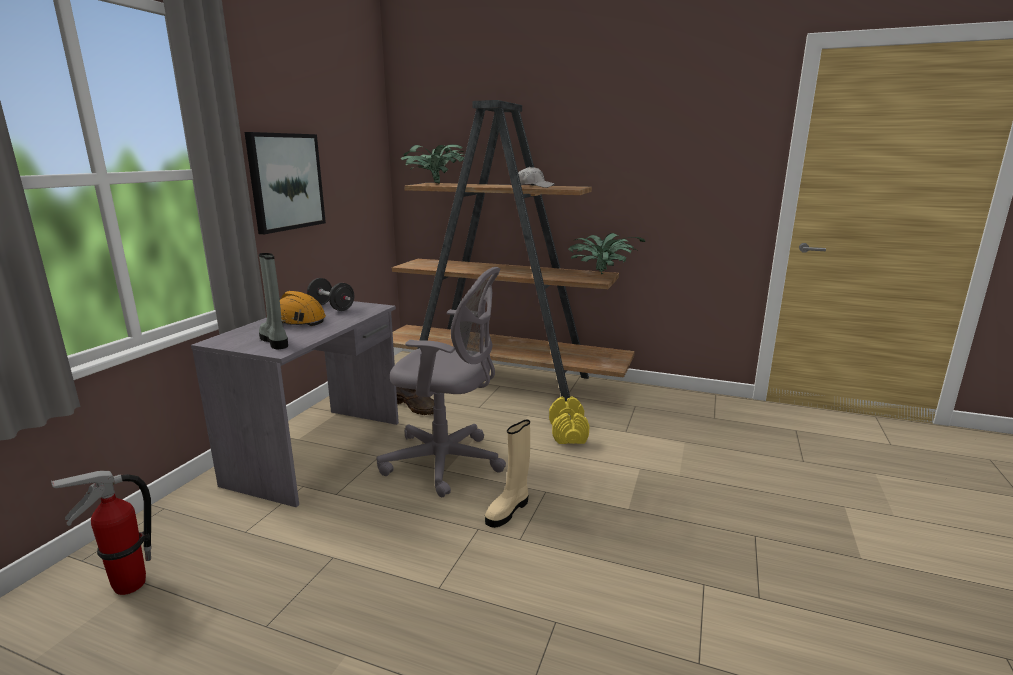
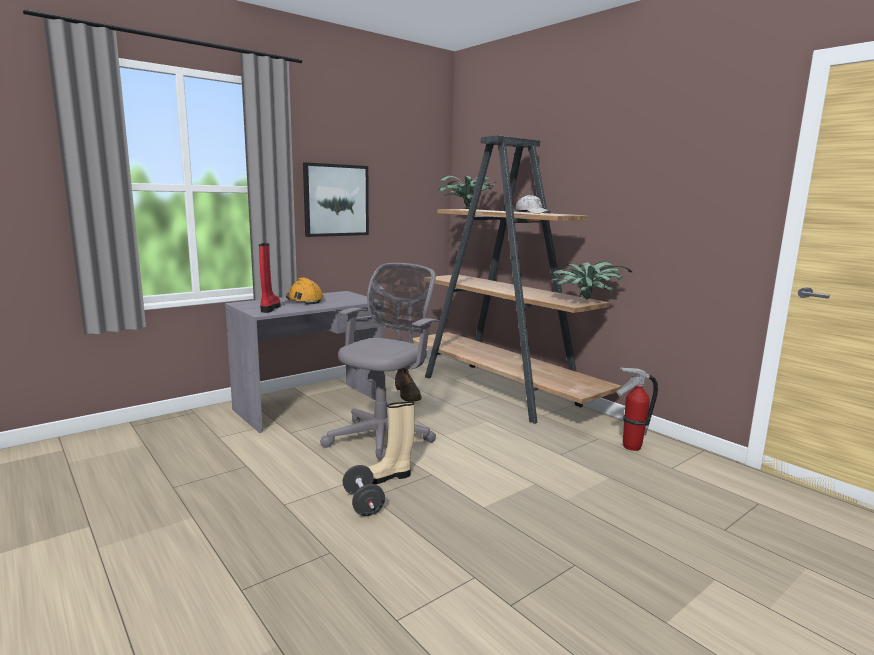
camera: 30 degrees right, 5 degrees down
fire extinguisher [51,471,151,595] -> fire extinguisher moved to [617,367,658,451]
grey boot [259,253,288,349] -> red boot [259,243,281,313]
black dumbbell [307,278,354,311] -> black dumbbell moved to [343,465,385,516]
grey office chair [377,267,506,497] -> grey office chair turned 105 degrees counterclockwise [320,263,439,460]
yellow dumbbell [549,396,589,444] -> none

